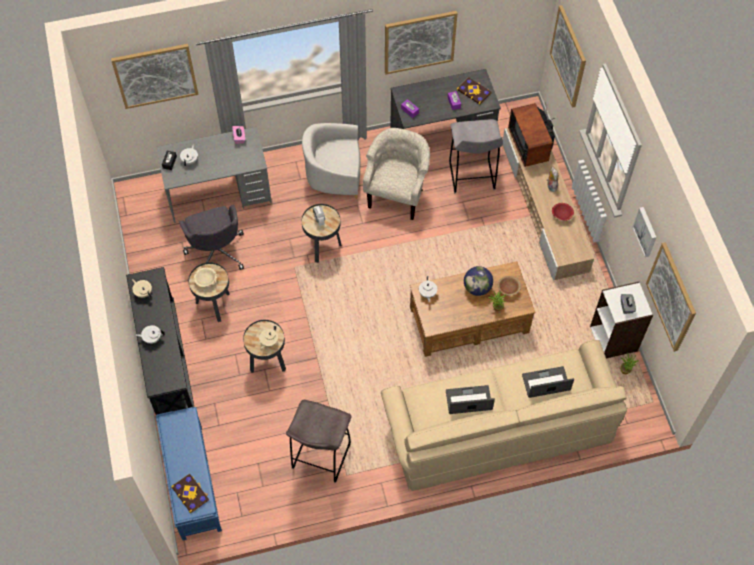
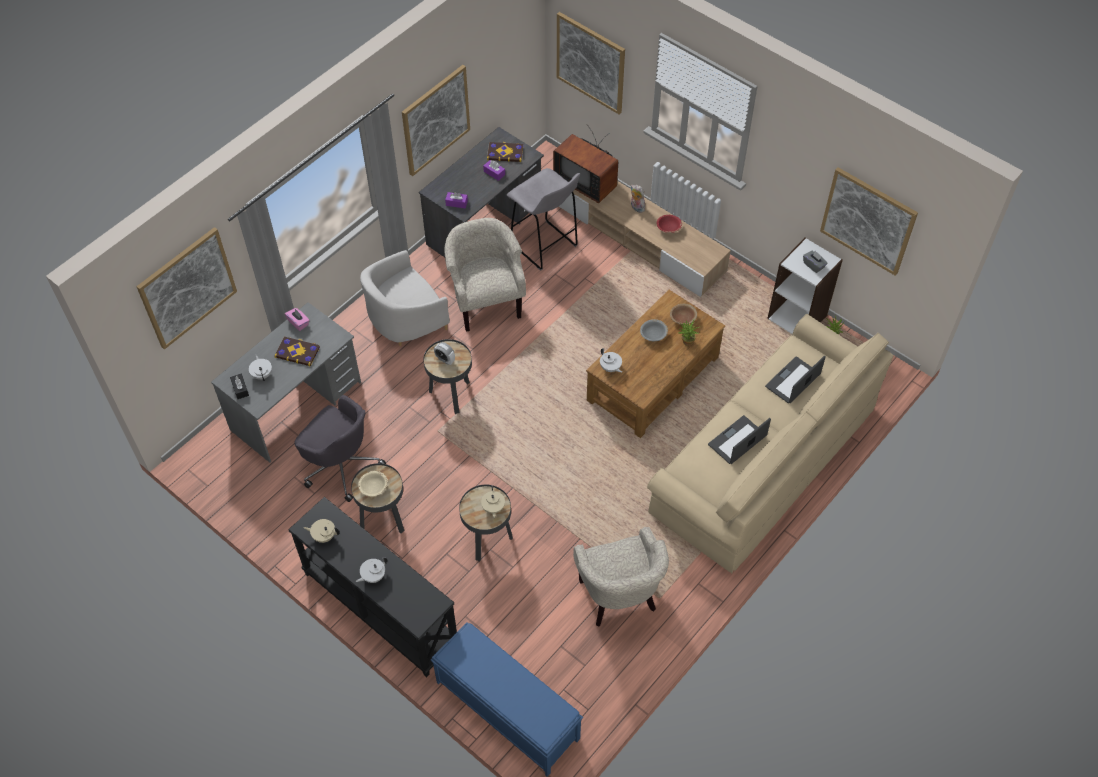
camera: 35 degrees left, 5 degrees down
book [171,473,209,513] -> book moved to [274,337,320,366]
grey stool [286,400,352,483] -> beige armchair [573,527,669,627]
globe [464,266,493,296] -> grey bowl [640,319,668,341]
picture [632,207,657,257] -> none

